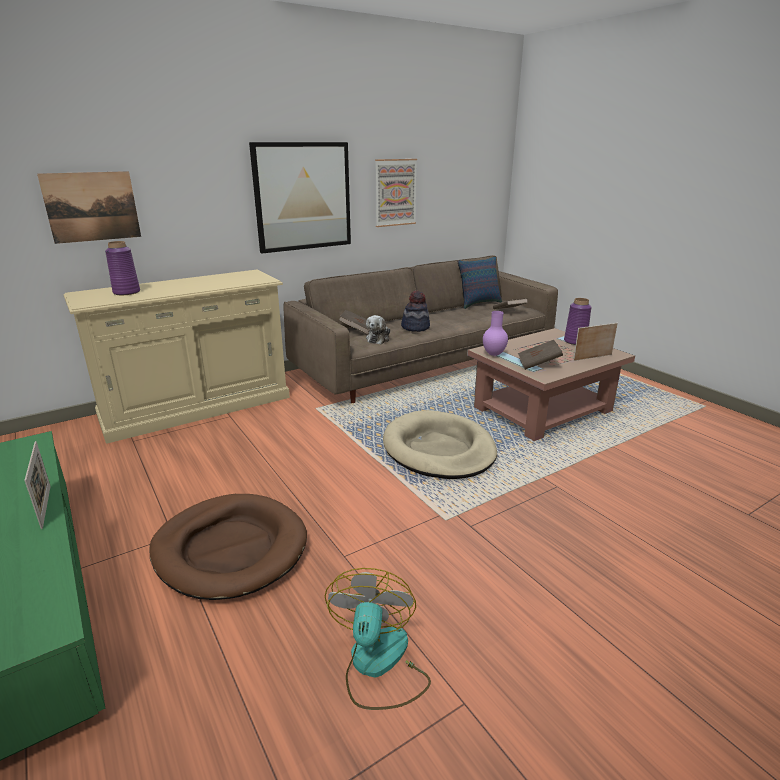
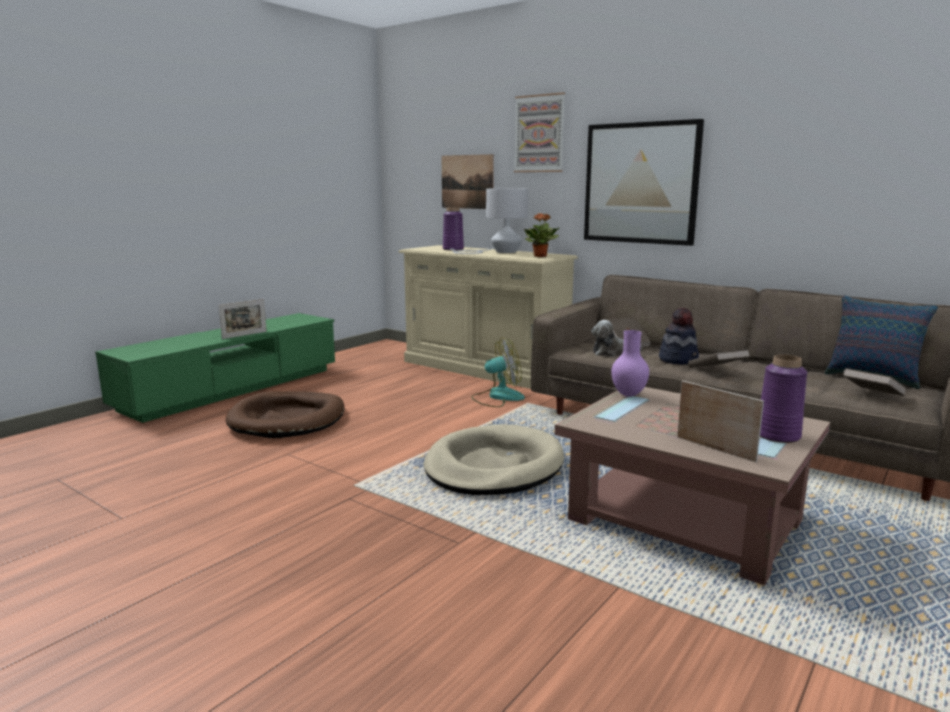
camera: 70 degrees right, 10 degrees down
fan [325,568,431,710] -> fan moved to [472,337,525,407]
picture [375,159,417,227] -> picture moved to [514,92,565,172]
brown book [518,340,563,370] -> brown book moved to [688,349,750,368]
none -> white table lamp [450,189,528,254]
none -> potted plant [524,213,560,257]

